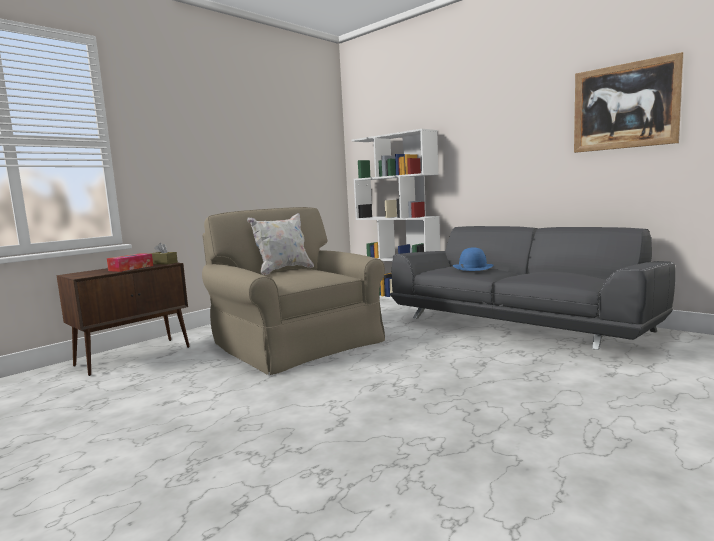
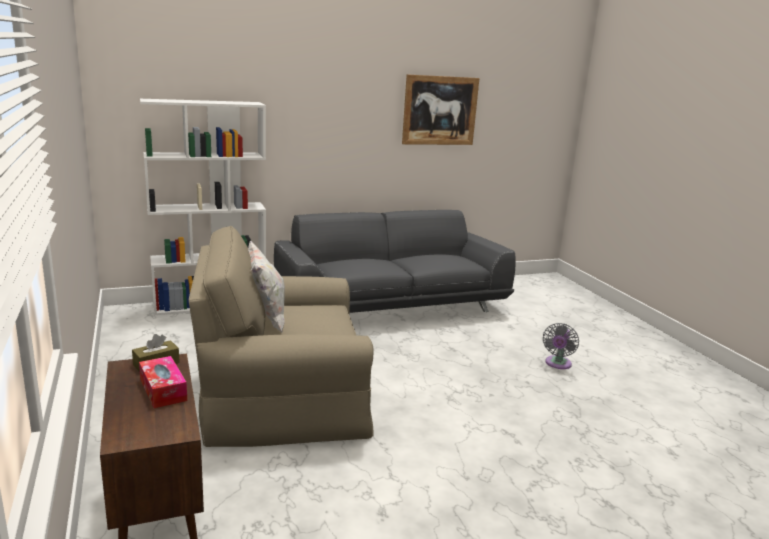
camera: 65 degrees left, 10 degrees up
blue hat [453,248,493,271] -> none
none -> grey fan [543,323,579,369]

